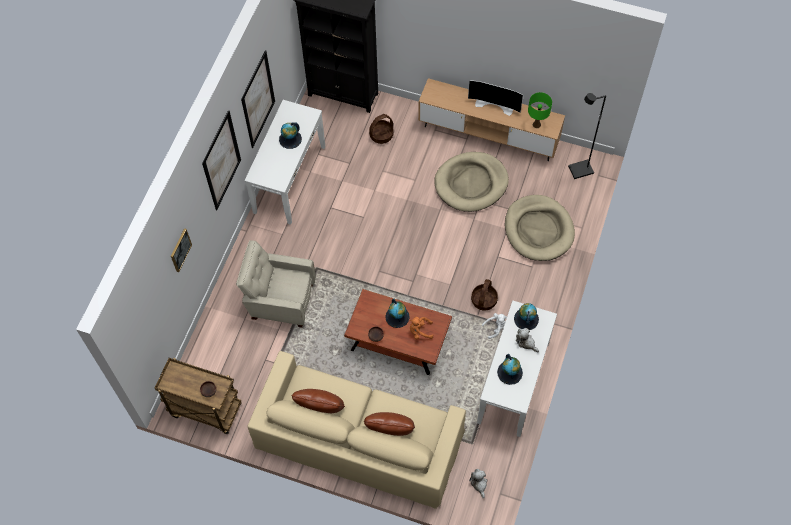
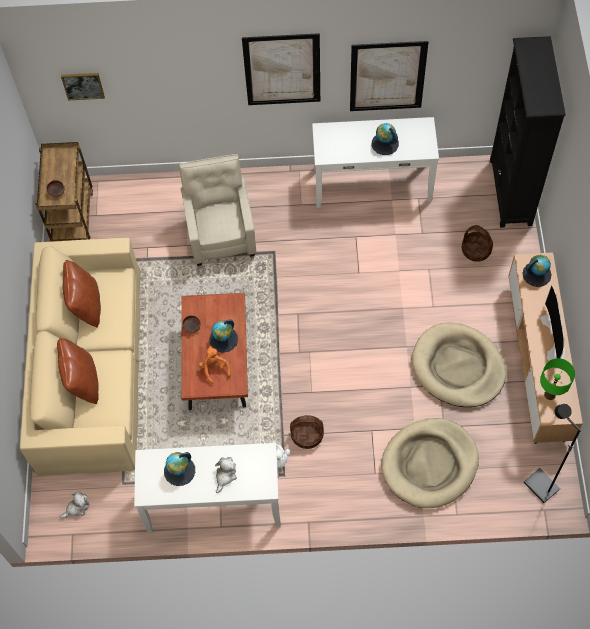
camera: 70 degrees right, 0 degrees up
picture [171,228,192,272] -> picture moved to [61,73,105,101]
globe [514,303,539,330] -> globe moved to [522,255,552,287]

